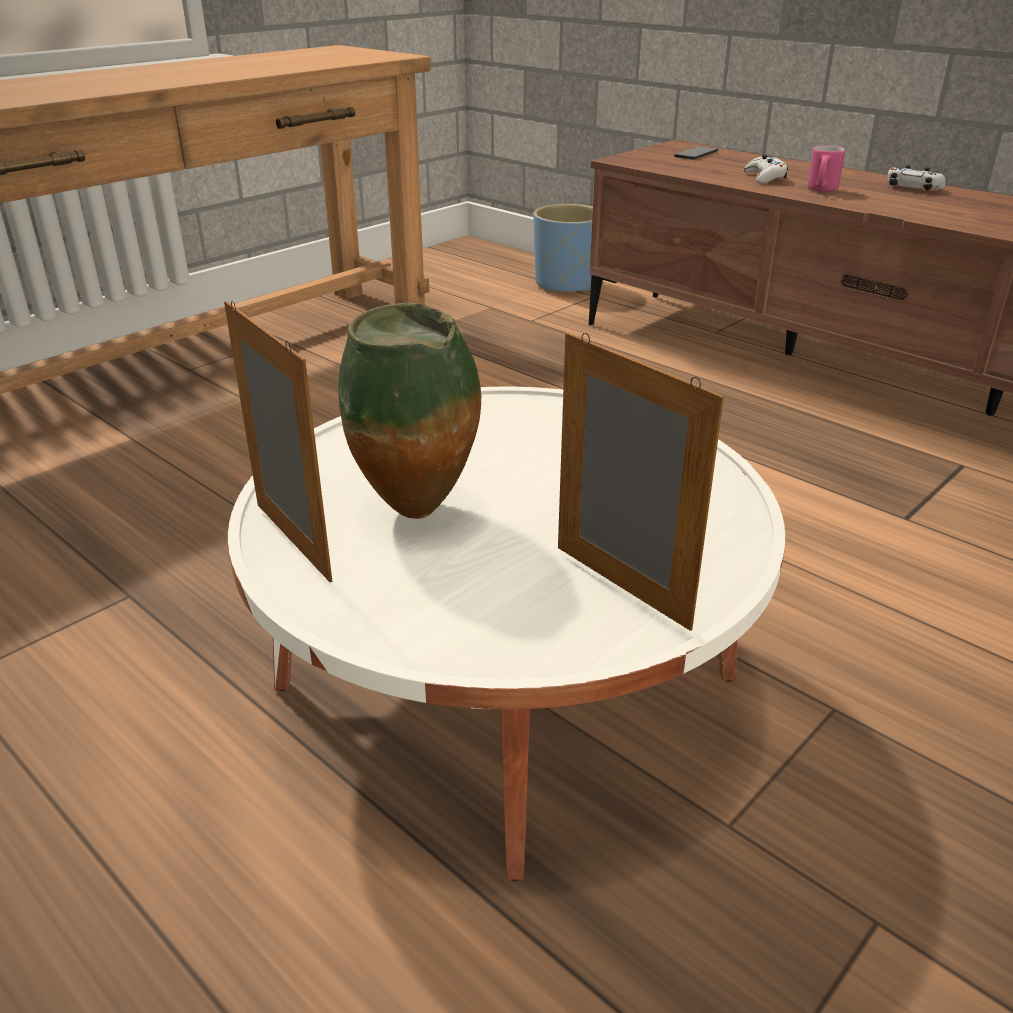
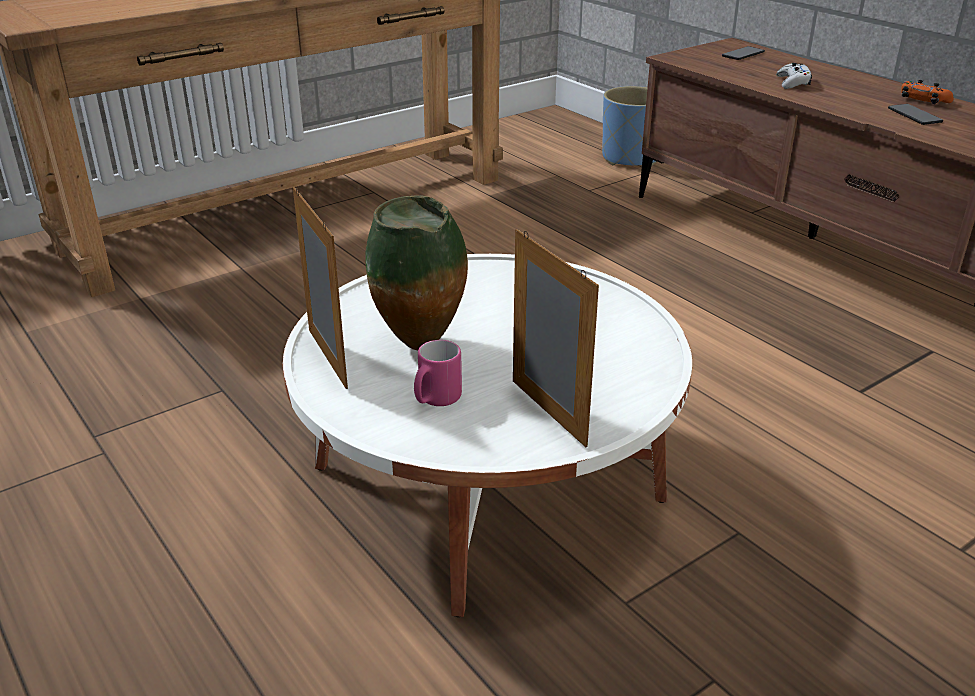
camera: 10 degrees right, 0 degrees up
pink mug [807,146,845,192] -> pink mug moved to [414,340,462,406]
white game controller [888,165,945,190] -> orange game controller [901,80,953,104]
none -> phone [888,104,943,125]

